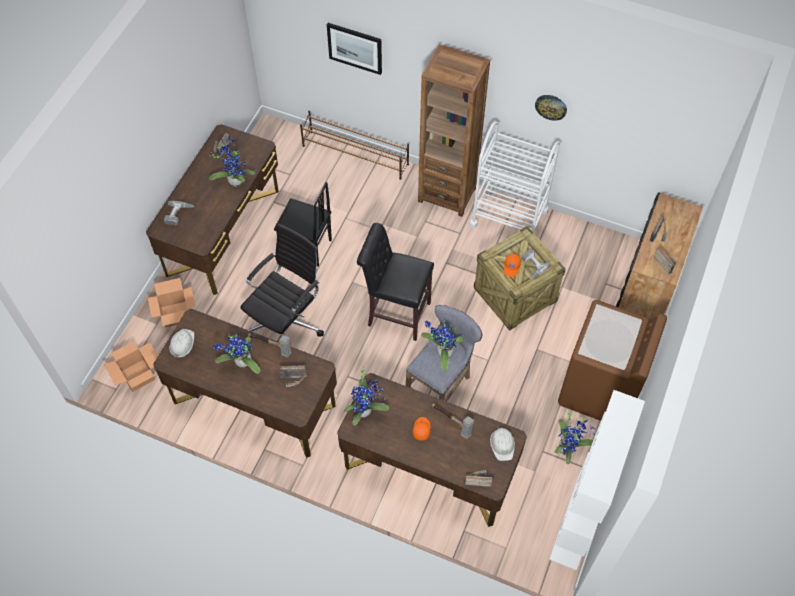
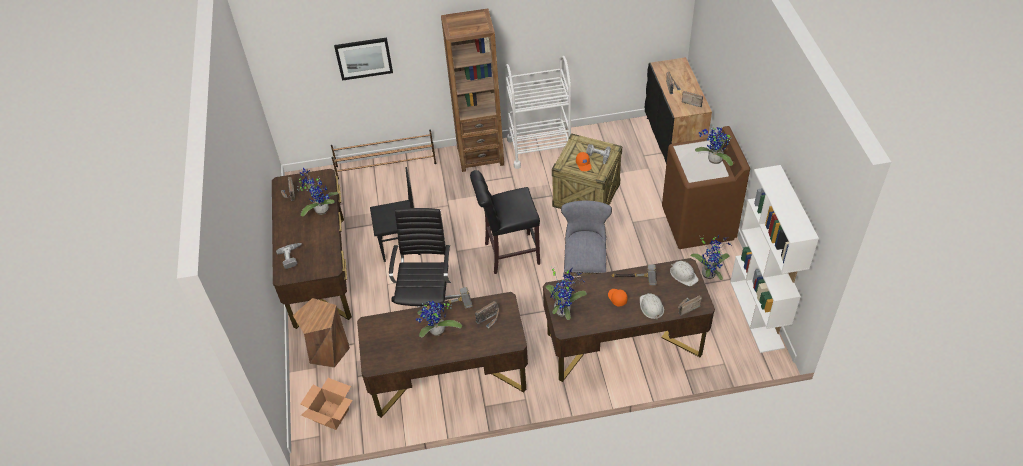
camera: 30 degrees left, 10 degrees down
cardboard box [148,278,195,328] -> brown stool [293,298,350,368]
white hard hat [169,329,194,358] -> white hard hat moved to [640,293,664,320]
potted plant [421,320,463,371] -> potted plant moved to [695,125,733,166]
wall clock [535,95,567,121] -> none

